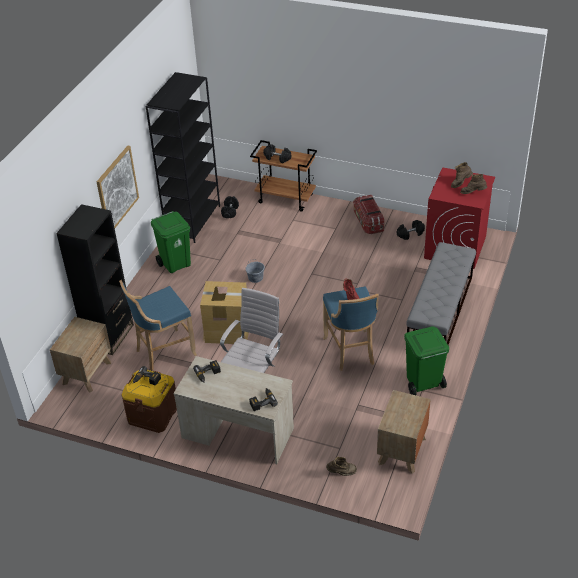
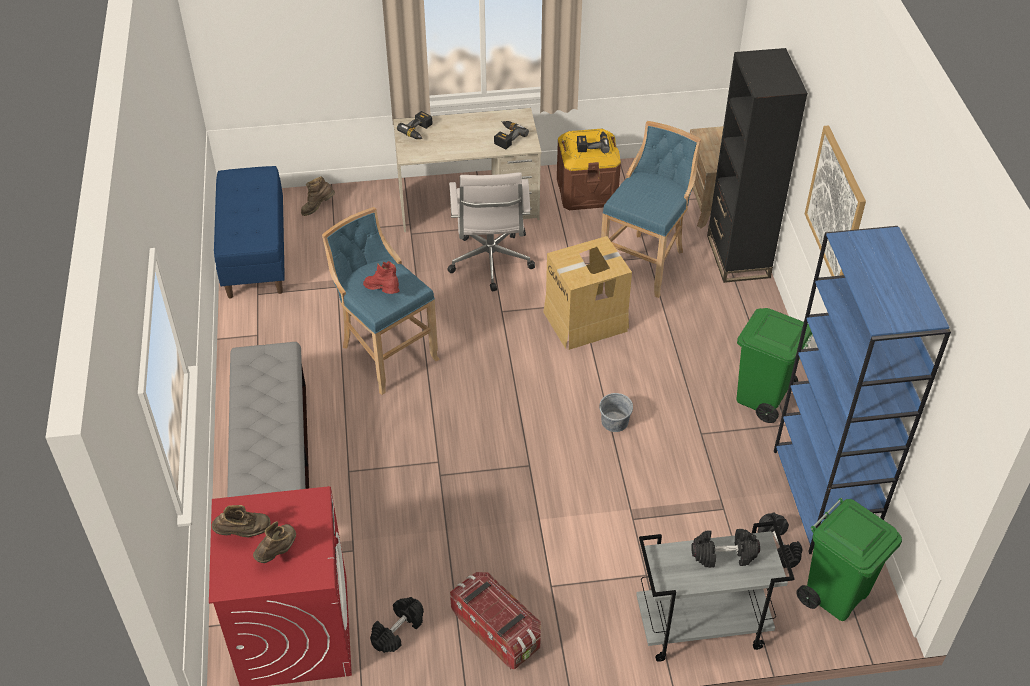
camera: 150 degrees right, 5 degrees up
black bookcase [146,72,220,243] -> blue bookcase [774,226,951,554]
brown cart [250,140,317,211] -> grey cart [636,521,795,662]
brown nightstand [377,390,431,474] -> blue bench [214,166,285,298]
green trash can [404,326,449,395] -> green trash can moved to [796,498,902,621]

